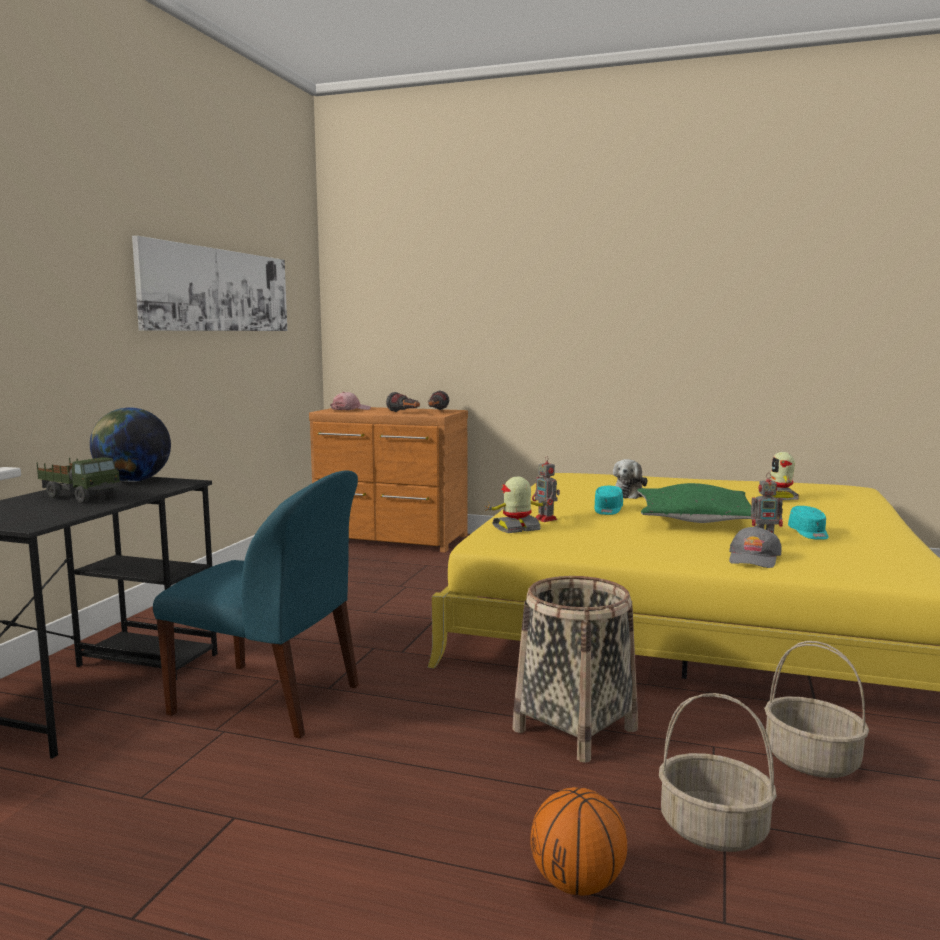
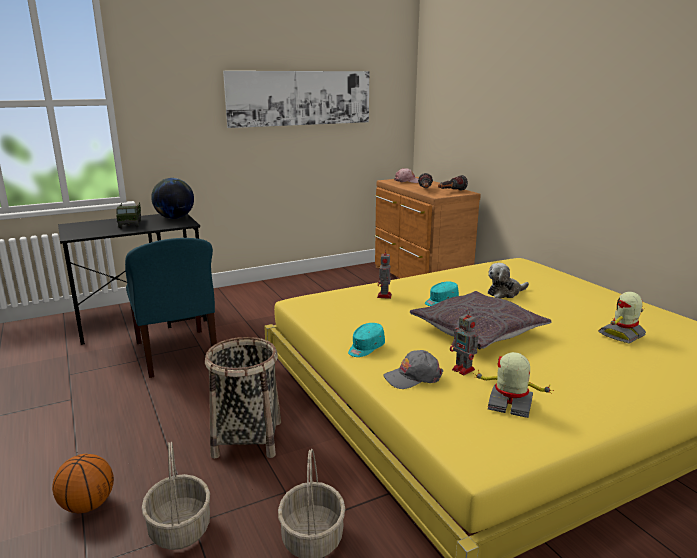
camera: 45 degrees right, 10 degrees up
toy robot [484,476,548,533] -> toy robot moved to [473,352,554,418]
green pillow [637,483,752,523] -> grey pillow [410,291,551,349]
turquoise cap [788,506,829,540] -> turquoise cap moved to [348,323,385,357]

